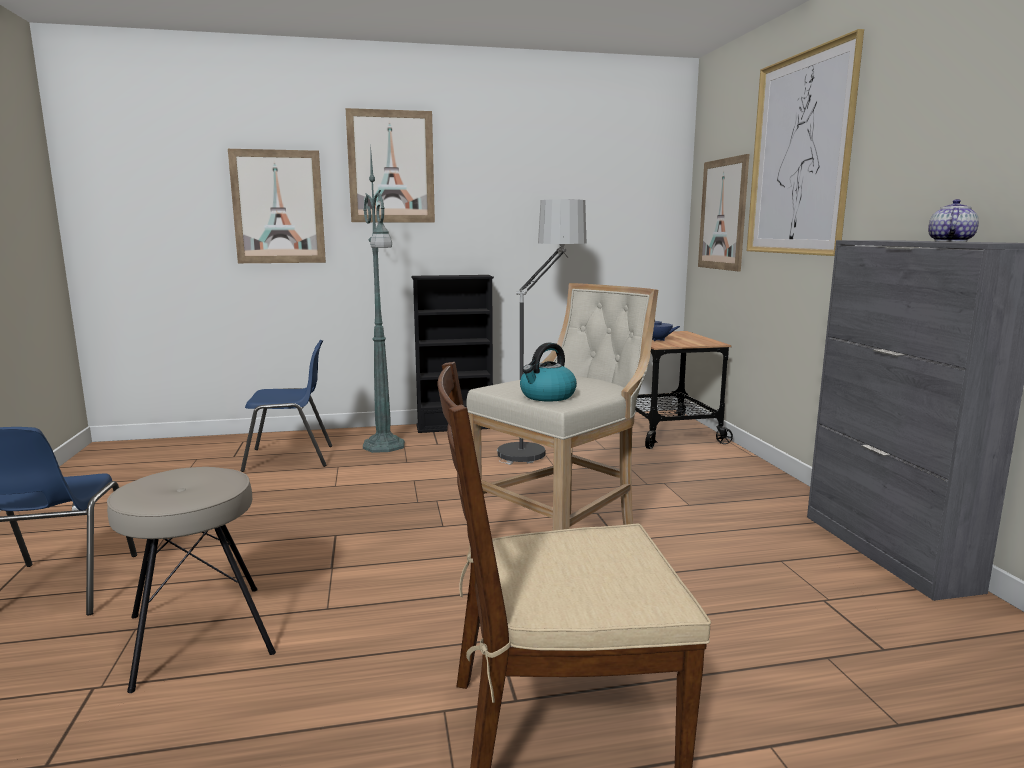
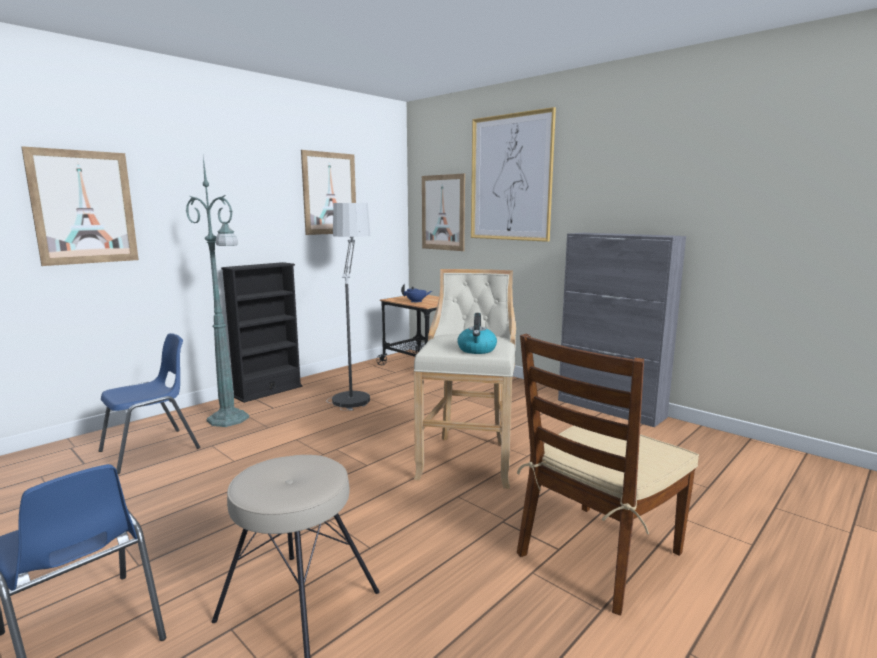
camera: 35 degrees left, 0 degrees up
picture [346,108,435,223] -> picture moved to [301,150,356,235]
teapot [928,199,979,242] -> none

